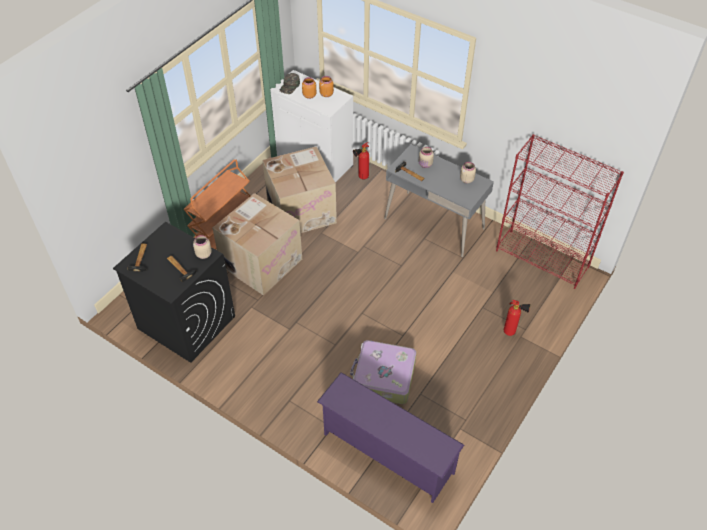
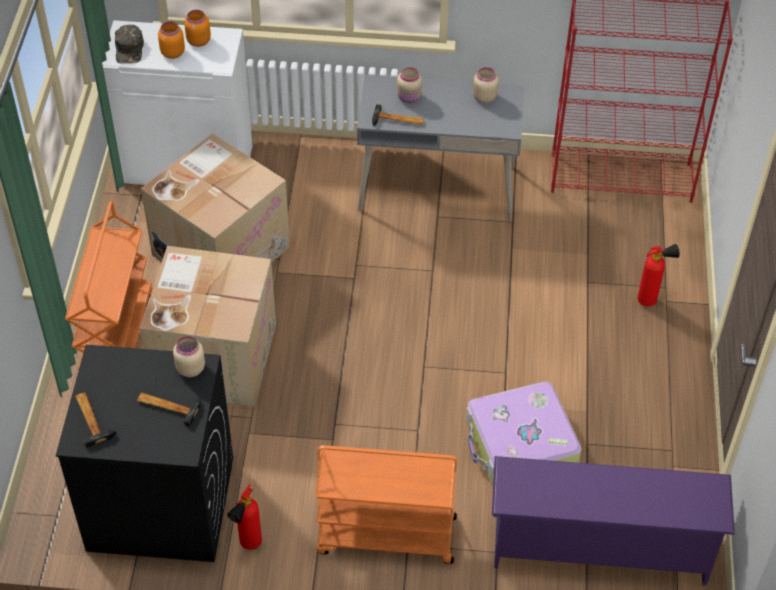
camera: 30 degrees left, 0 degrees up
fire extinguisher [353,142,369,180] -> fire extinguisher moved to [227,484,262,550]
none -> orange cart [316,445,457,564]

